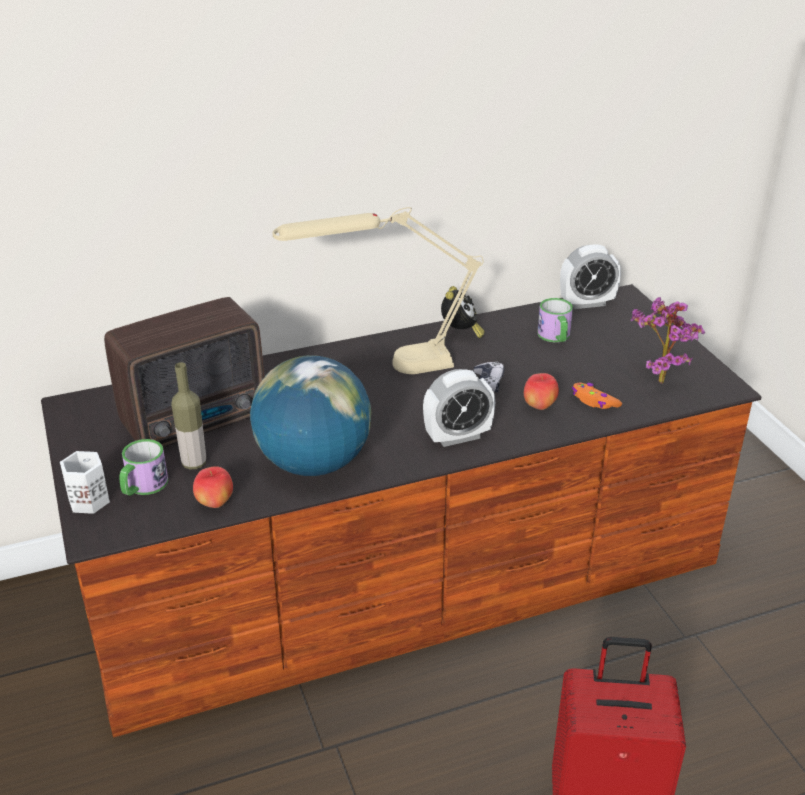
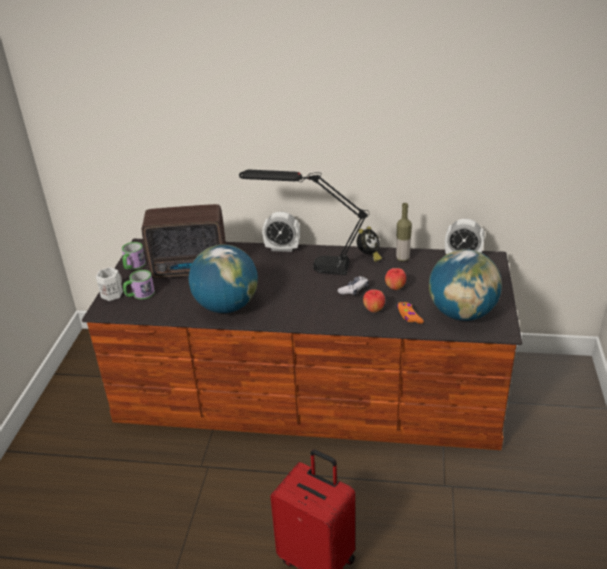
camera: 30 degrees right, 0 degrees up
bottle [171,362,206,470] -> bottle moved to [396,203,412,262]
apple [193,466,233,508] -> apple moved to [385,268,406,290]
beige table lamp [273,207,483,374] -> black table lamp [239,170,369,275]
alarm clock [423,369,495,447] -> alarm clock moved to [262,212,300,252]
mug [537,298,573,342] -> mug moved to [122,242,146,270]
potted plant [631,297,705,384] -> globe [429,249,502,321]

